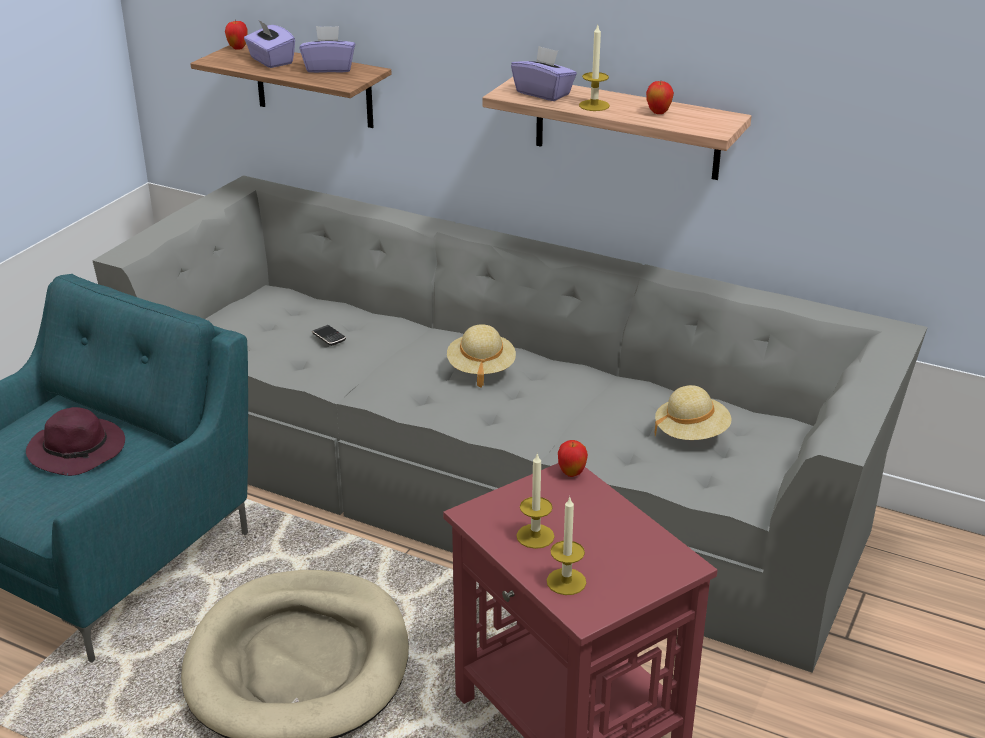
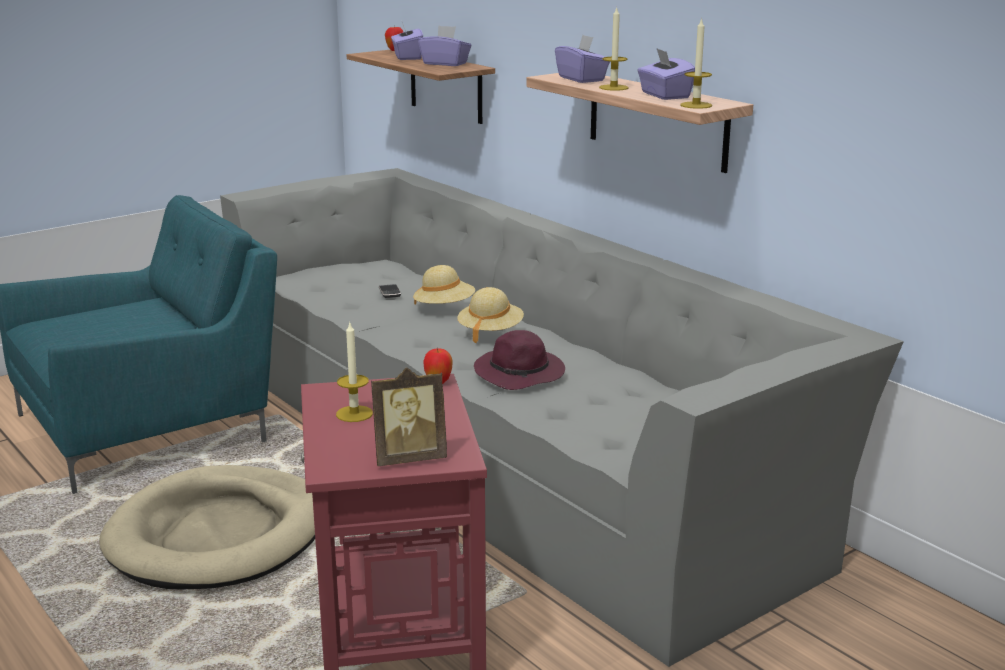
camera: 25 degrees right, 10 degrees down
purple hat [26,407,125,476] -> purple hat moved to [474,330,565,390]
candle [547,496,586,595] -> candle moved to [680,17,712,109]
apple [646,81,674,114] -> purple tissue box [637,49,695,100]
beige hat [655,385,731,440] -> beige hat moved to [413,265,475,305]
none -> picture frame [371,367,447,466]

